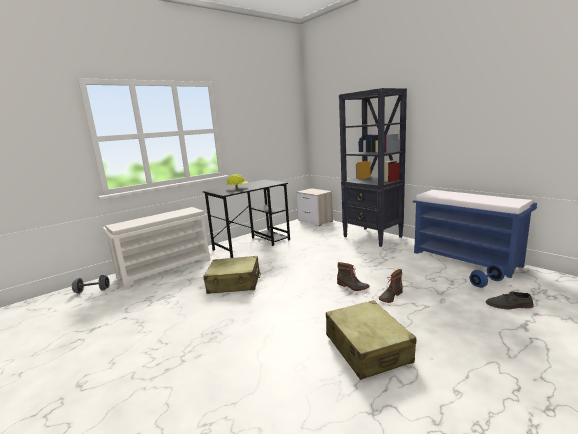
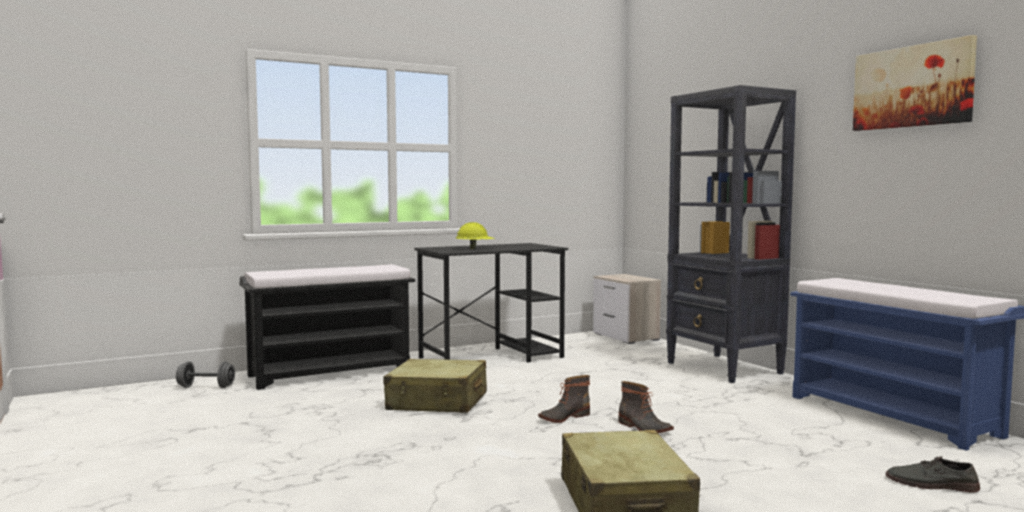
camera: 10 degrees right, 10 degrees down
white shoe rack [102,207,210,288] -> black bench [239,264,415,390]
boot [379,269,403,303] -> boot moved to [538,375,590,423]
blue dumbbell [470,264,505,288] -> none
none -> picture [853,35,977,131]

